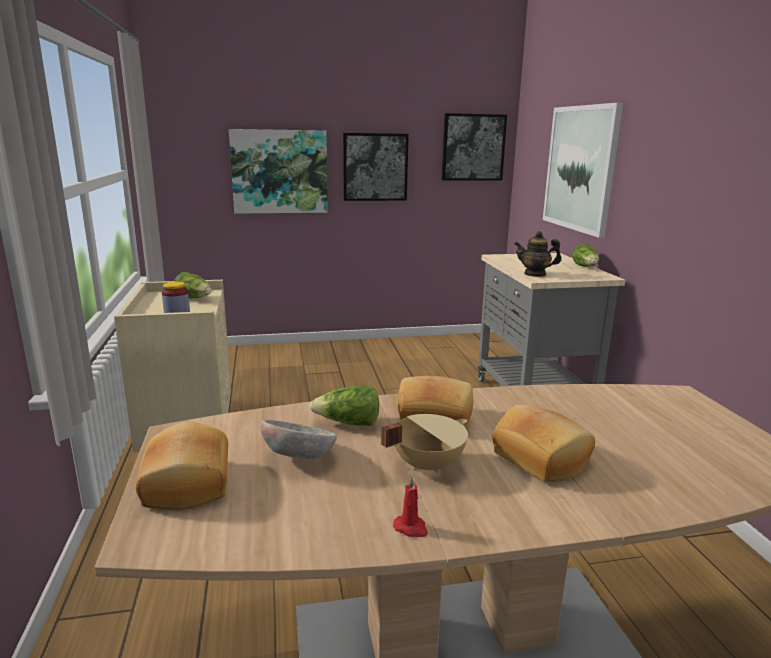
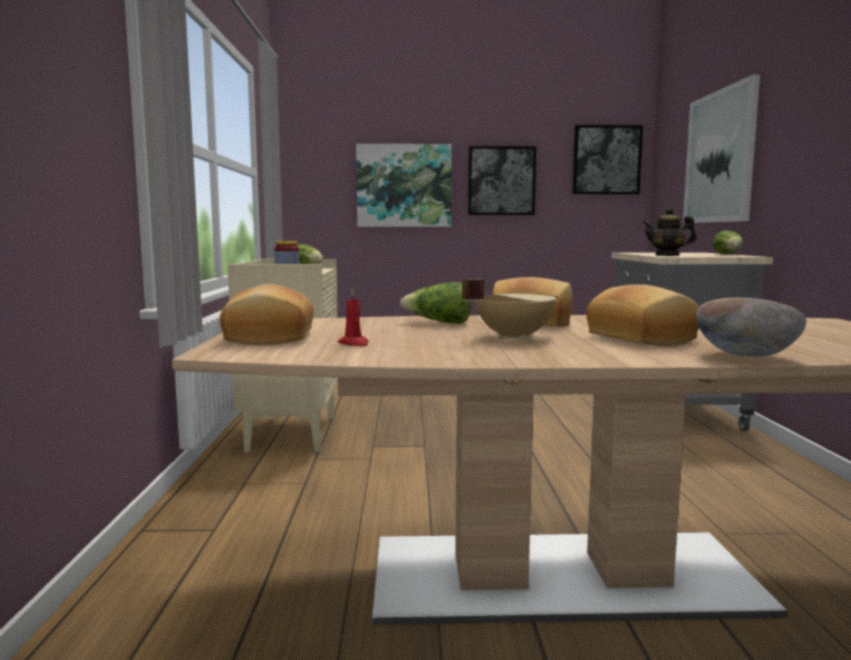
camera: 10 degrees right, 10 degrees down
bowl [261,420,337,459] -> bowl moved to [696,298,807,357]
red candle [393,476,428,537] -> red candle moved to [337,287,368,346]

